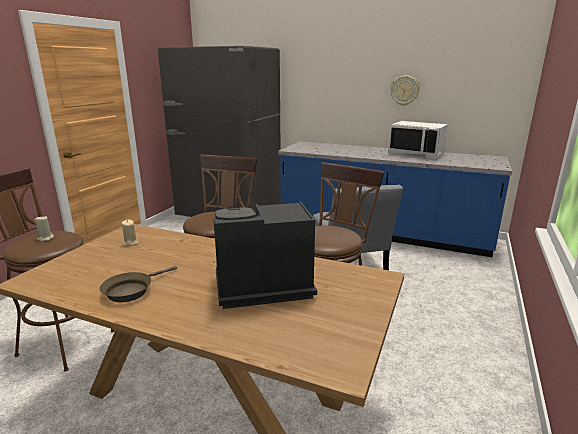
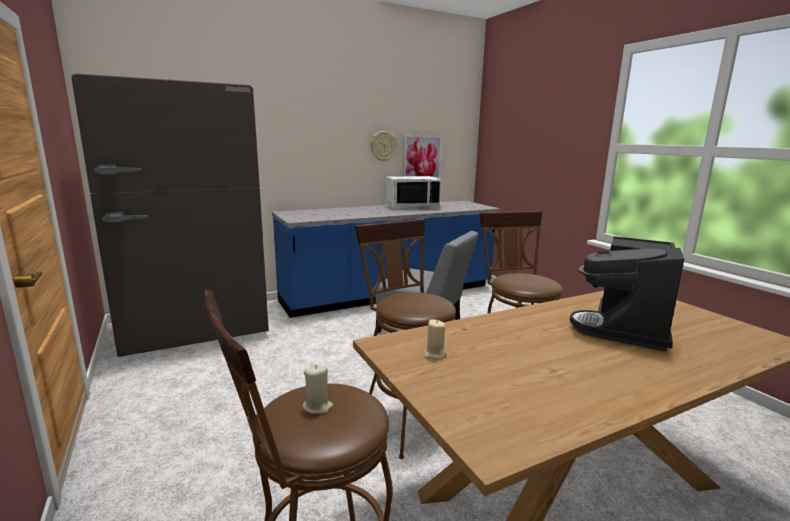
camera: 50 degrees left, 5 degrees down
brown frying pan [100,266,177,302] -> none
none -> picture [403,135,442,179]

